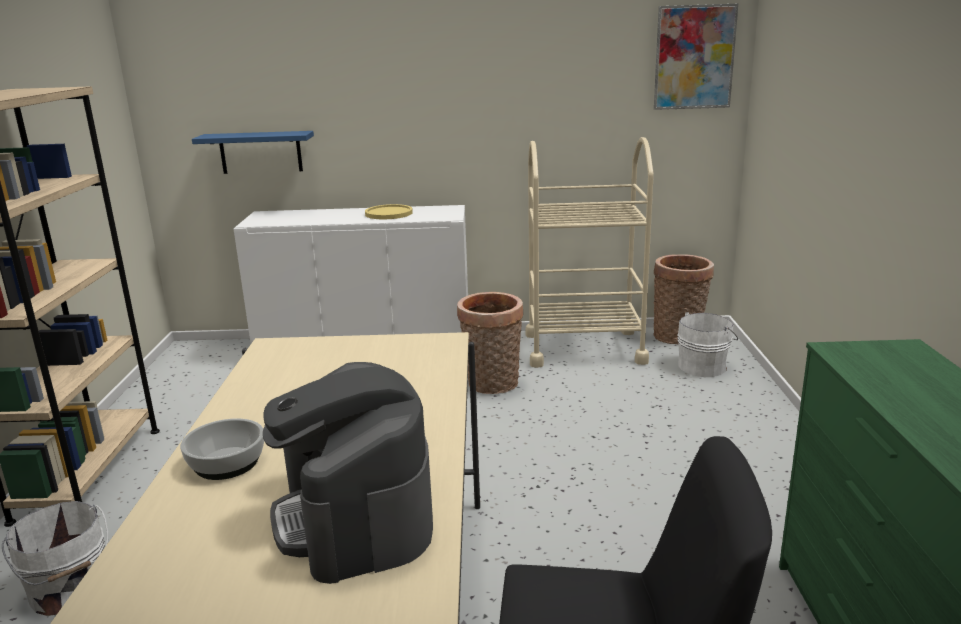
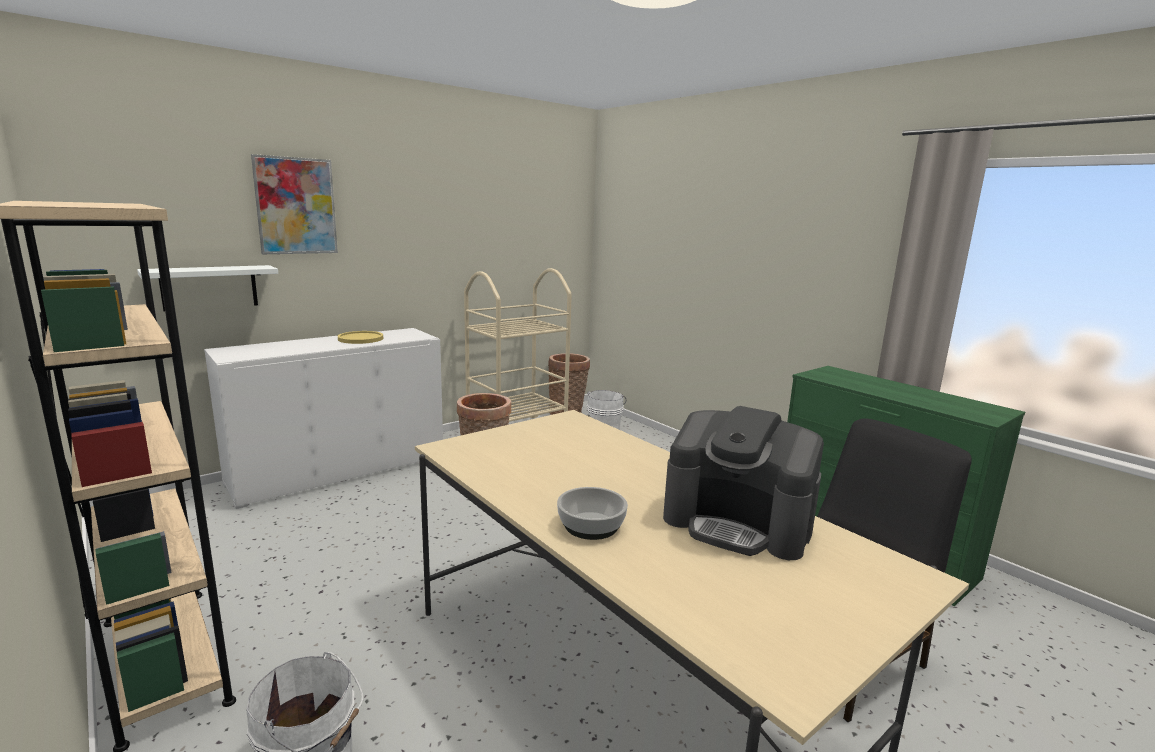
camera: 40 degrees left, 5 degrees down
blue shelf [192,131,314,174] -> white shelf [137,265,278,312]
picture [654,4,738,110] -> picture moved to [251,154,338,254]

